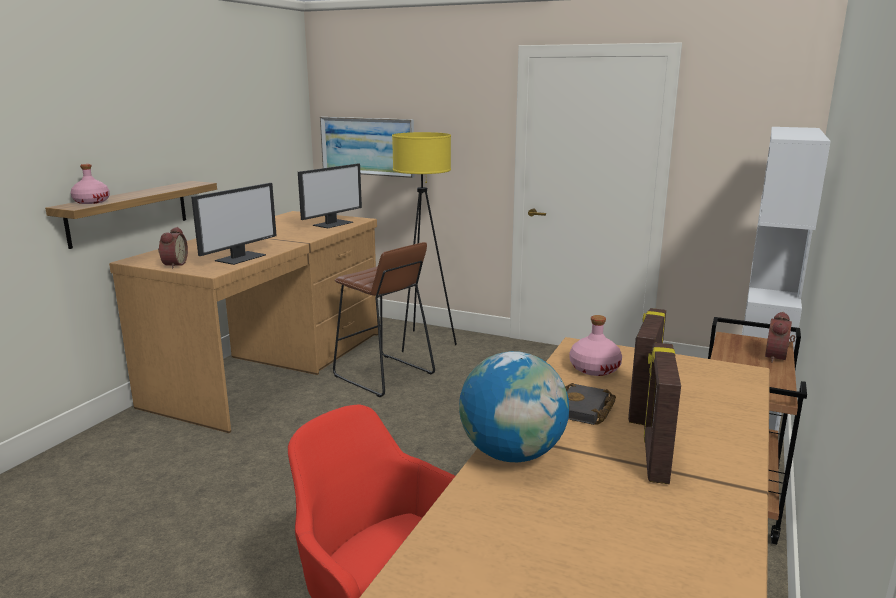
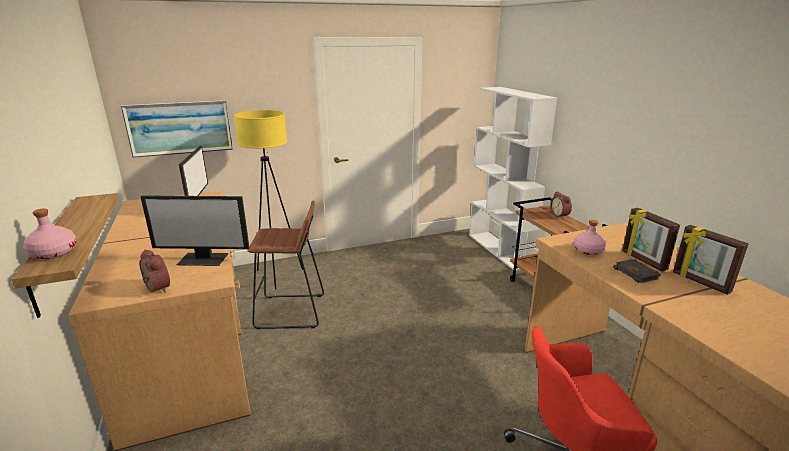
camera: 45 degrees left, 5 degrees up
monitor [191,183,277,265] -> monitor turned 105 degrees clockwise [140,195,250,266]
globe [459,351,569,462] -> none

